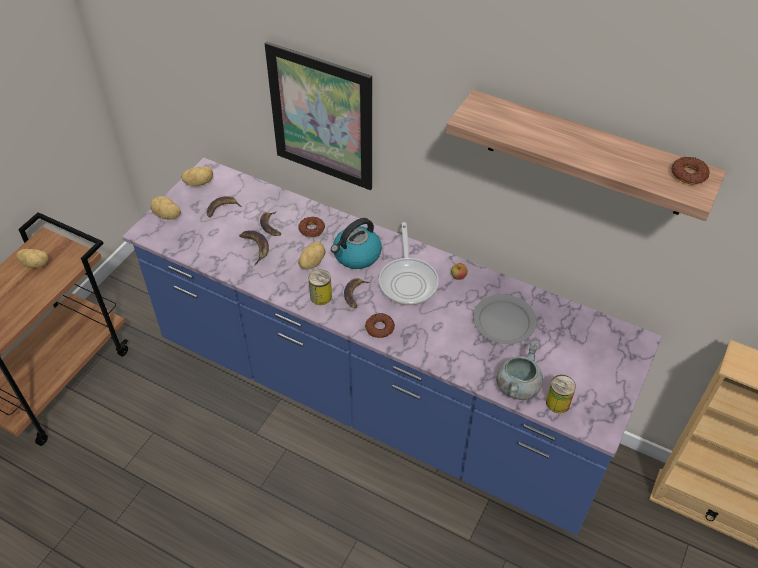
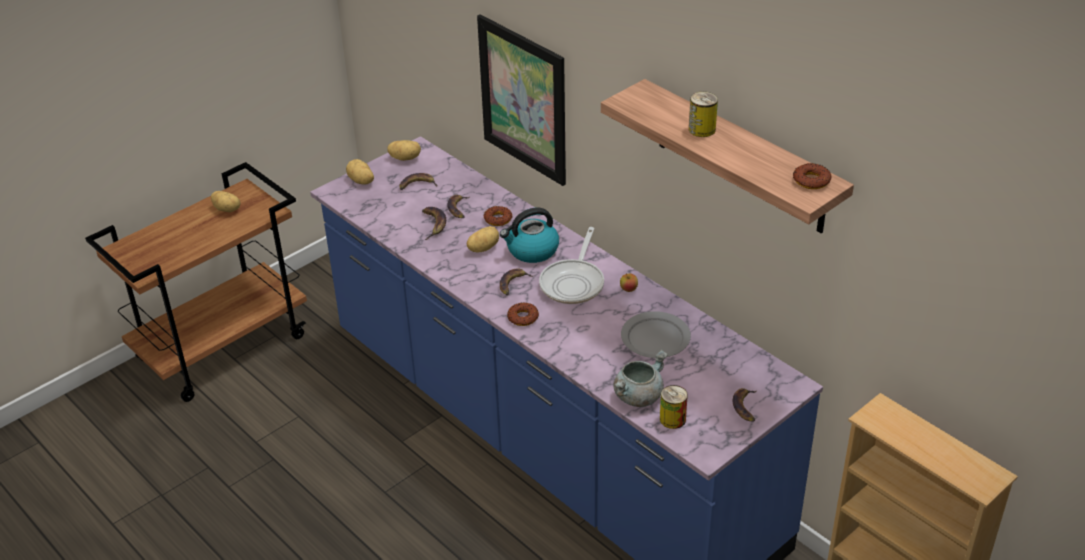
camera: 20 degrees right, 10 degrees down
can [309,269,332,305] -> can moved to [689,92,718,137]
none -> banana [733,388,757,422]

